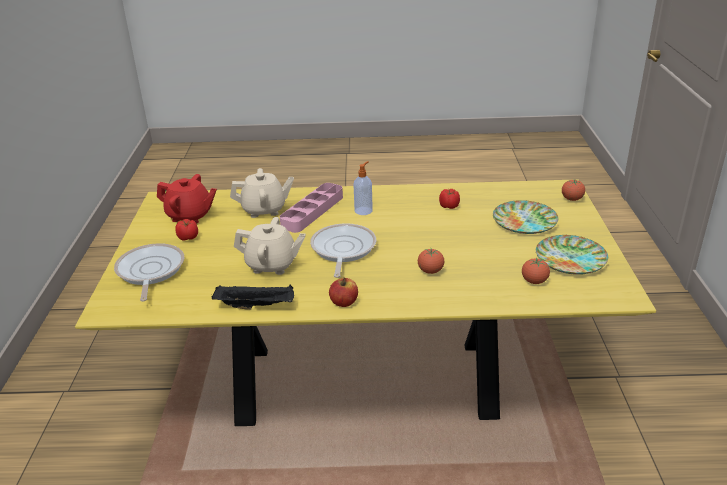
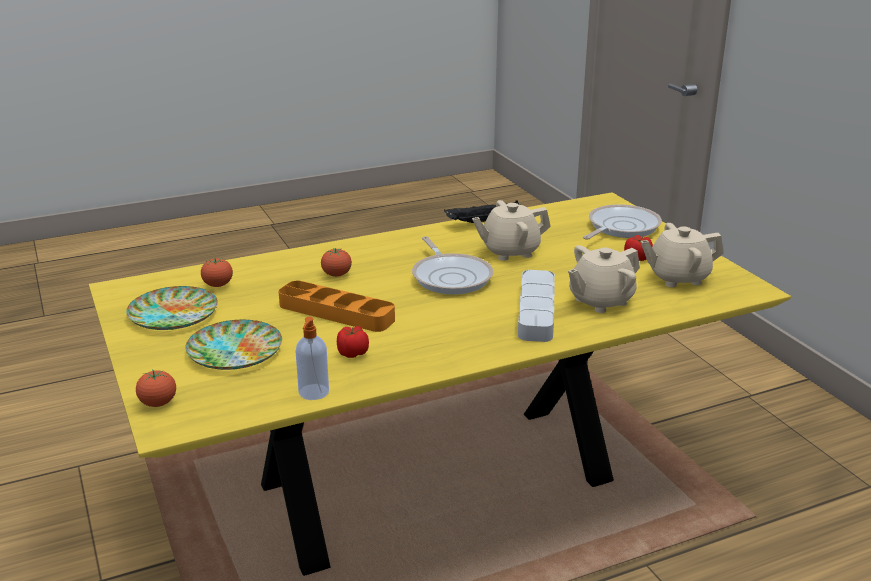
camera: 155 degrees right, 5 degrees down
frying pan [114,243,184,301] -> frying pan turned 105 degrees counterclockwise [583,204,662,240]
red teapot [157,174,217,224] -> beige teapot [641,223,724,287]
pink tray [280,183,343,233] -> grey tray [518,270,555,342]
apple [329,278,358,307] -> none
soap dispenser [354,161,373,215] -> soap dispenser moved to [296,317,329,400]
none -> orange tray [278,281,395,332]

